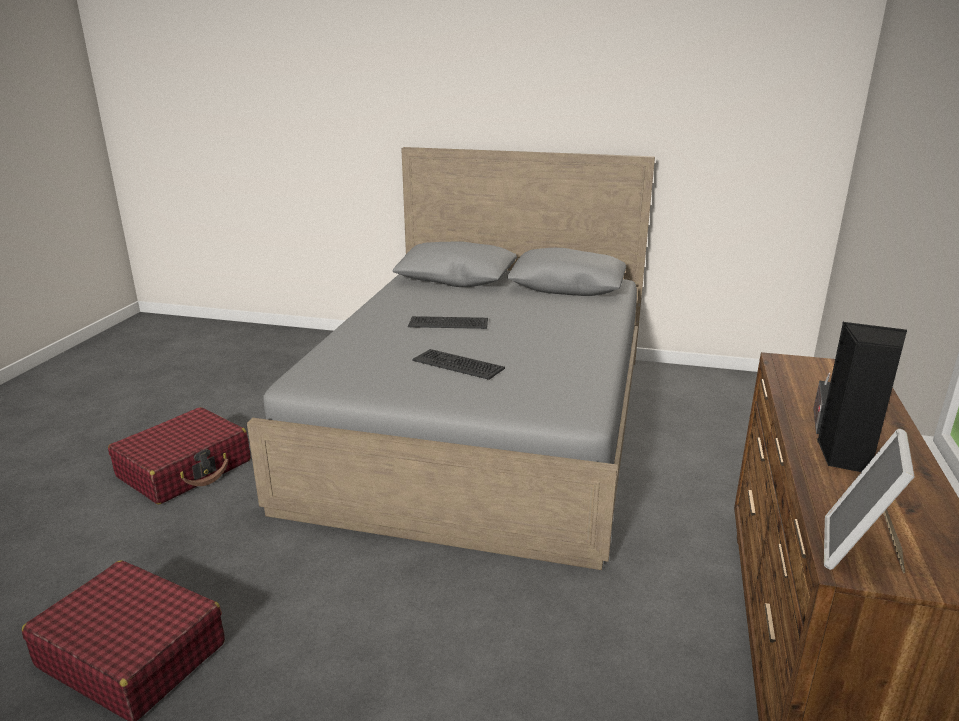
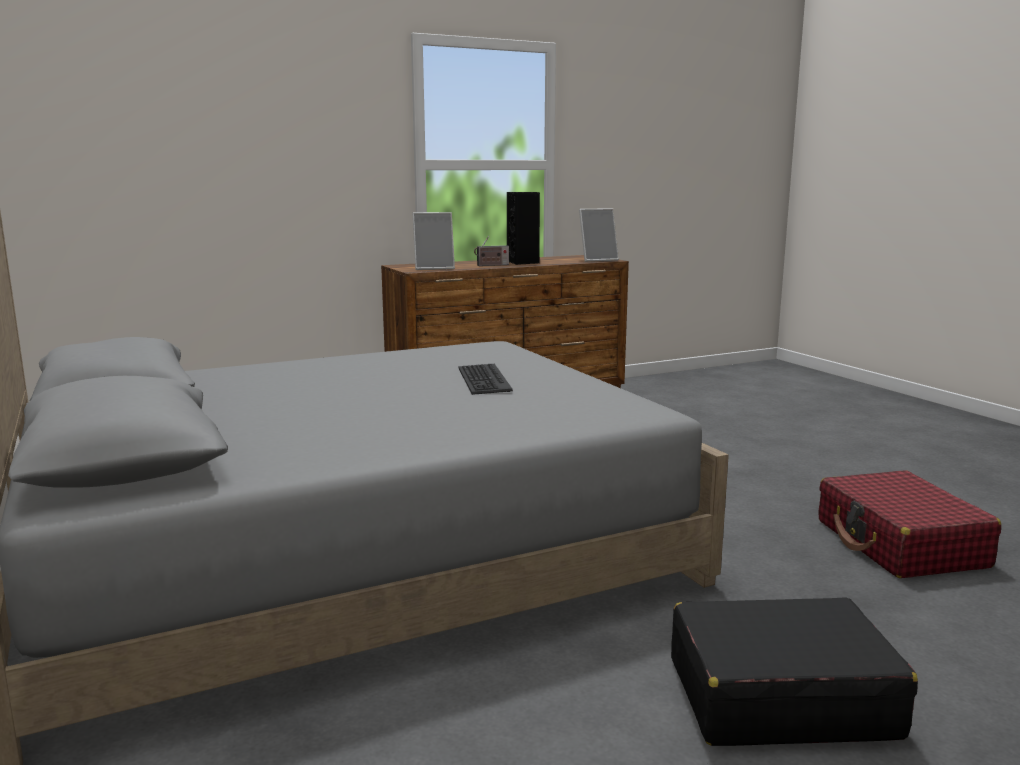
camera: 130 degrees left, 10 degrees down
red suitcase [108,407,251,505] -> black suitcase [671,597,918,746]
keyboard [408,316,488,329] -> none
none -> picture frame [413,212,455,270]

